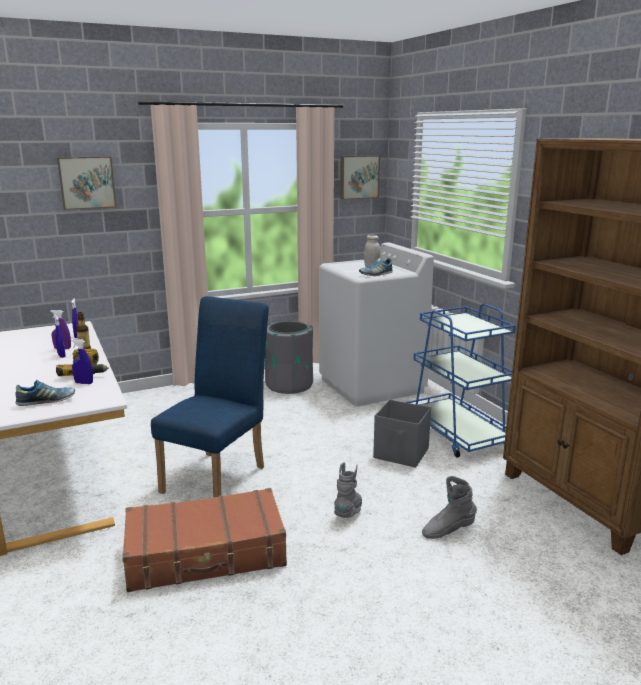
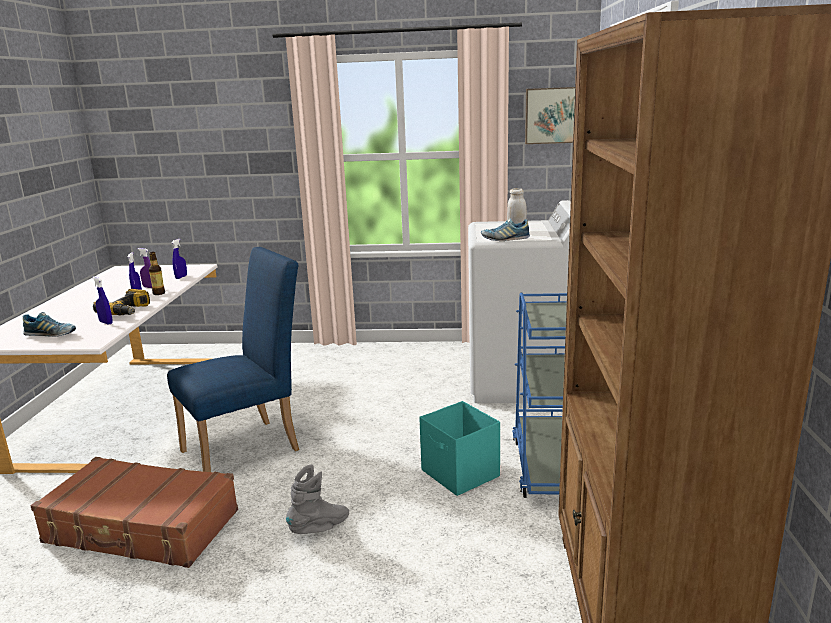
camera: 30 degrees right, 0 degrees up
picture [57,156,116,210] -> none
grey trash can [265,321,313,394] -> none
grey storage box [373,400,431,468] -> turquoise storage box [419,401,500,496]
grey boot [422,476,477,539] -> none

